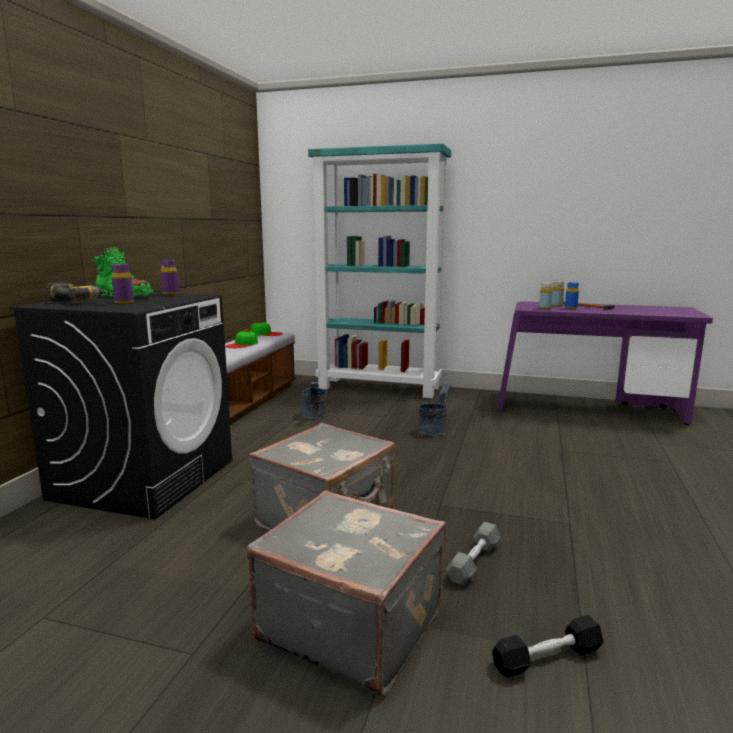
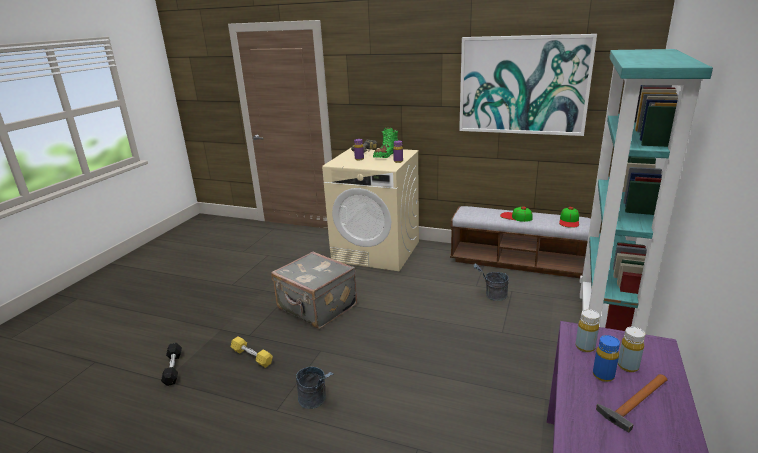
camera: 95 degrees right, 10 degrees up
black washing machine [9,292,232,519] -> beige washing machine [322,148,419,271]
grey suitcase [247,491,447,696] -> none
grey bucket [419,382,452,436] -> grey bucket moved to [296,367,334,409]
grey dumbbell [446,522,501,586] -> yellow dumbbell [231,336,273,368]
none -> picture [459,34,597,136]

